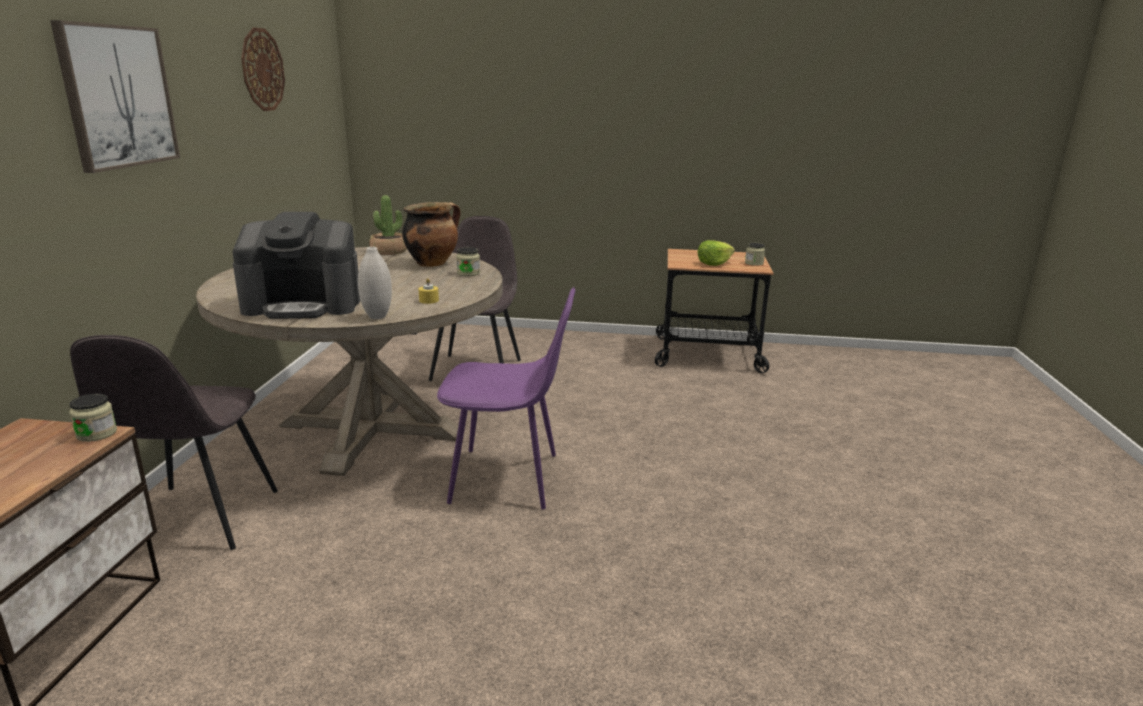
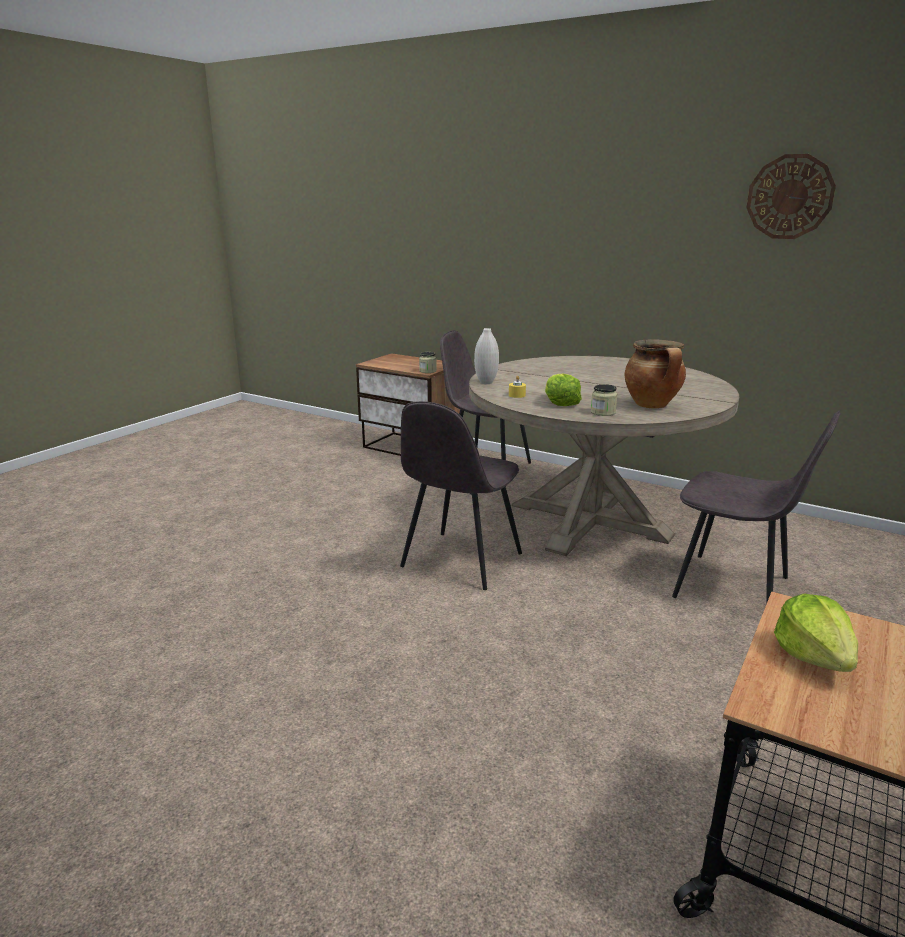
camera: 115 degrees right, 0 degrees up
picture [50,20,180,173] -> none
coffee machine [232,212,361,319] -> none
potted plant [369,195,407,255] -> none
purple chair [437,287,576,510] -> grey chair [400,401,522,590]
jar [745,243,765,266] -> none
none -> lettuce [545,374,582,406]

